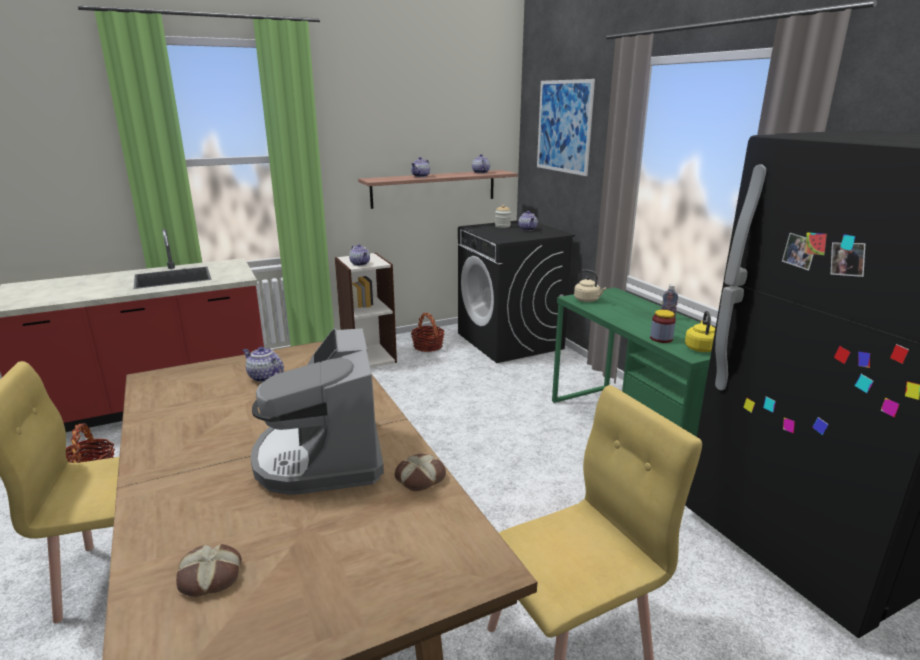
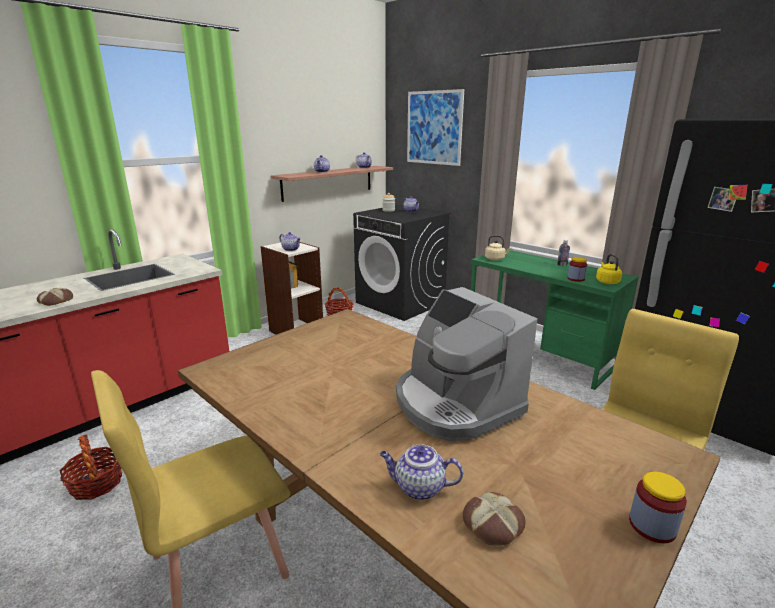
camera: 20 degrees left, 0 degrees up
teapot [243,346,284,382] -> teapot moved to [380,444,463,500]
bread [395,454,446,491] -> bread moved to [37,288,73,306]
none -> jar [629,472,687,544]

